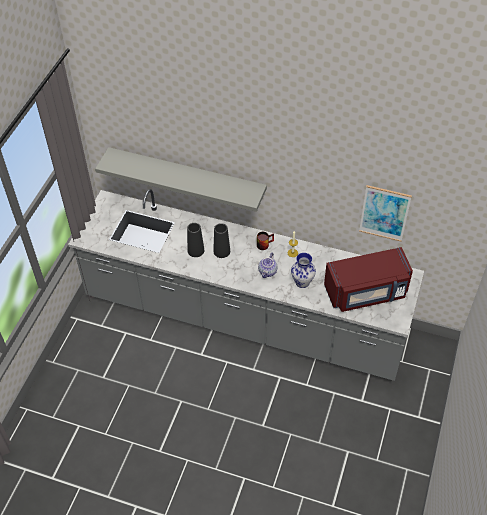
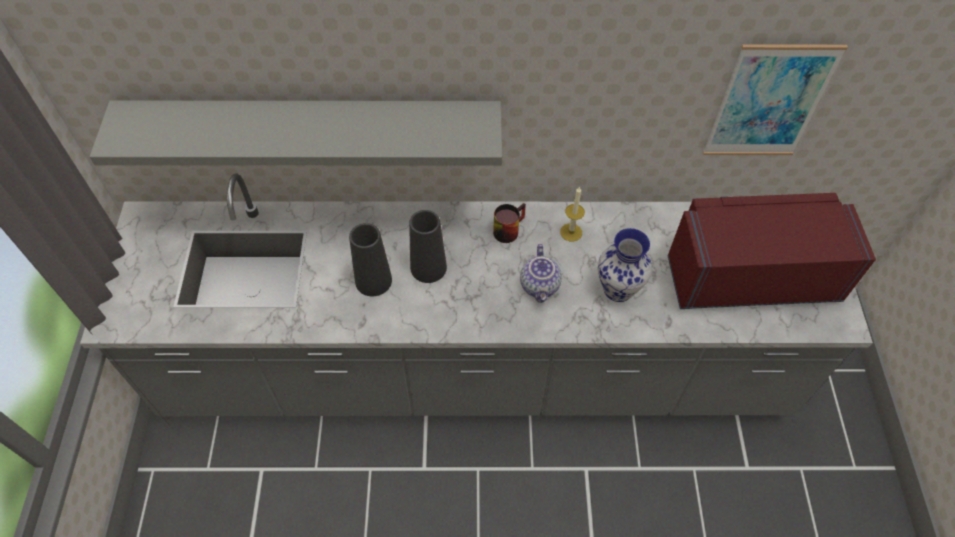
camera: 20 degrees left, 5 degrees up
red microwave [324,247,413,312] -> red microwave turned 150 degrees counterclockwise [668,193,876,309]

